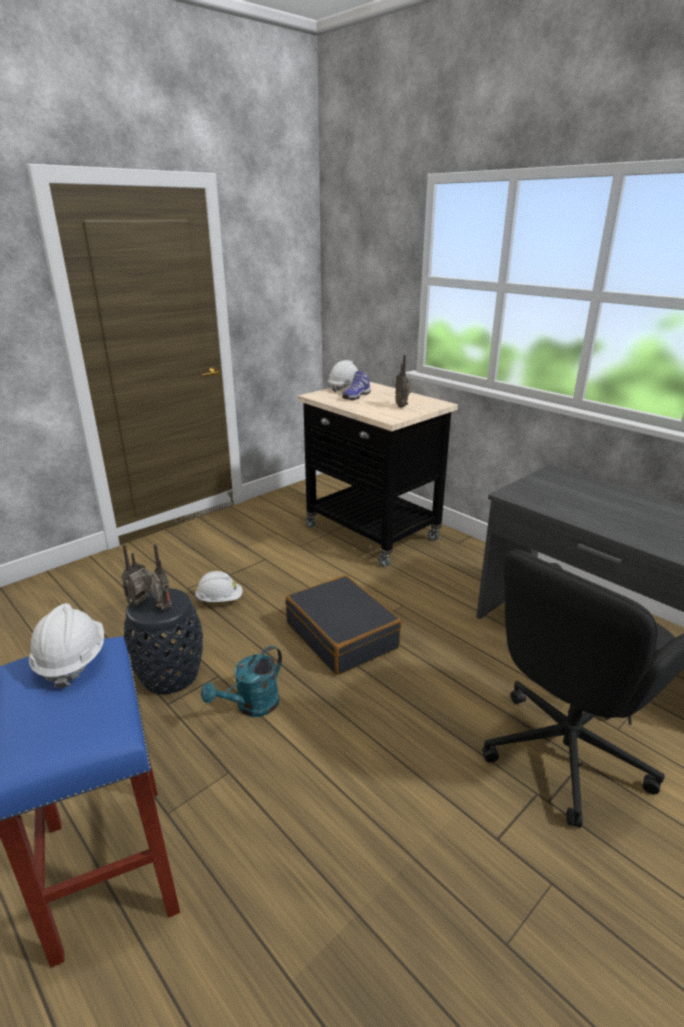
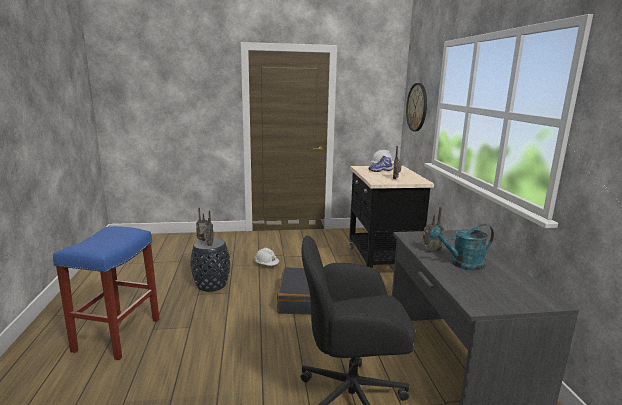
camera: 35 degrees right, 10 degrees down
white hard hat [29,603,104,689] -> none
turquoise watering can [201,646,282,717] -> turquoise watering can moved to [429,224,494,271]
none -> wall clock [406,83,427,131]
none -> radio [422,207,444,252]

